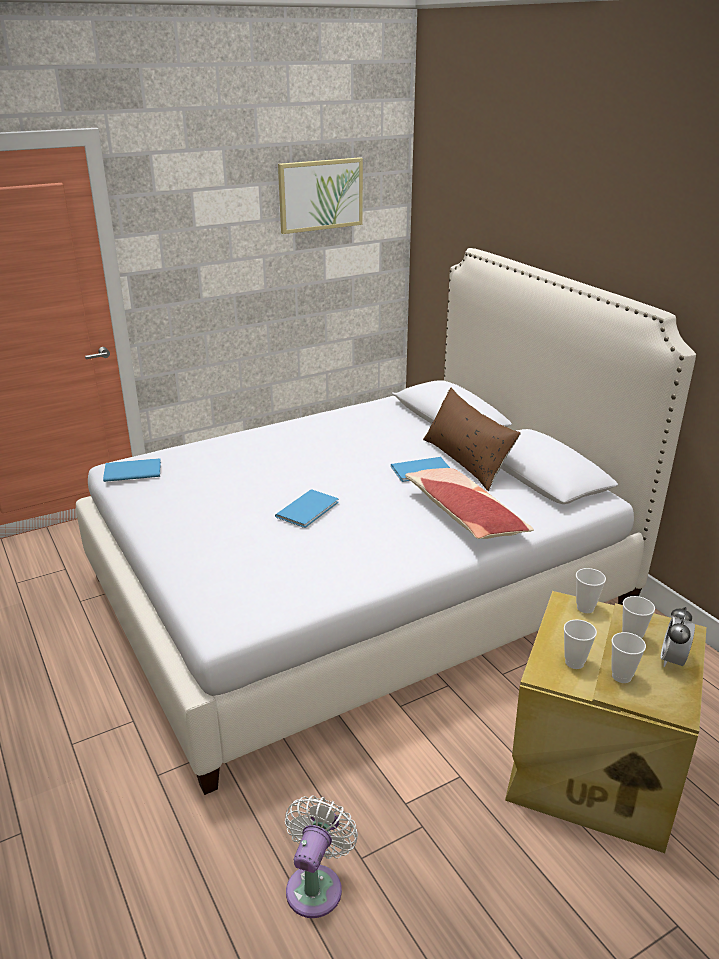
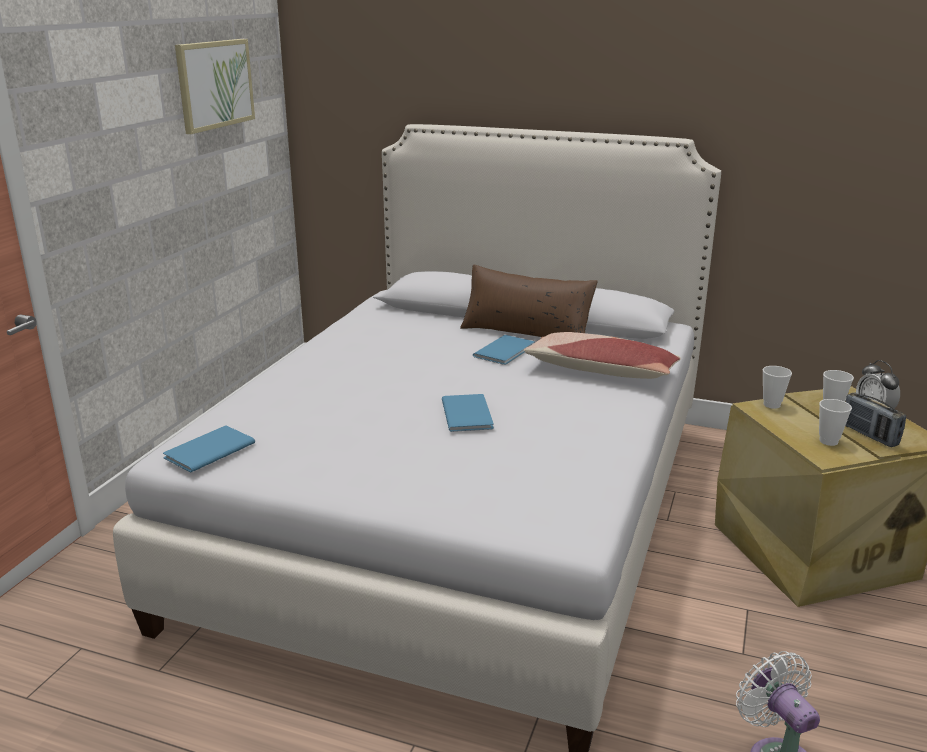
camera: 40 degrees left, 5 degrees down
cup [611,632,646,683] -> radio [845,392,906,447]

